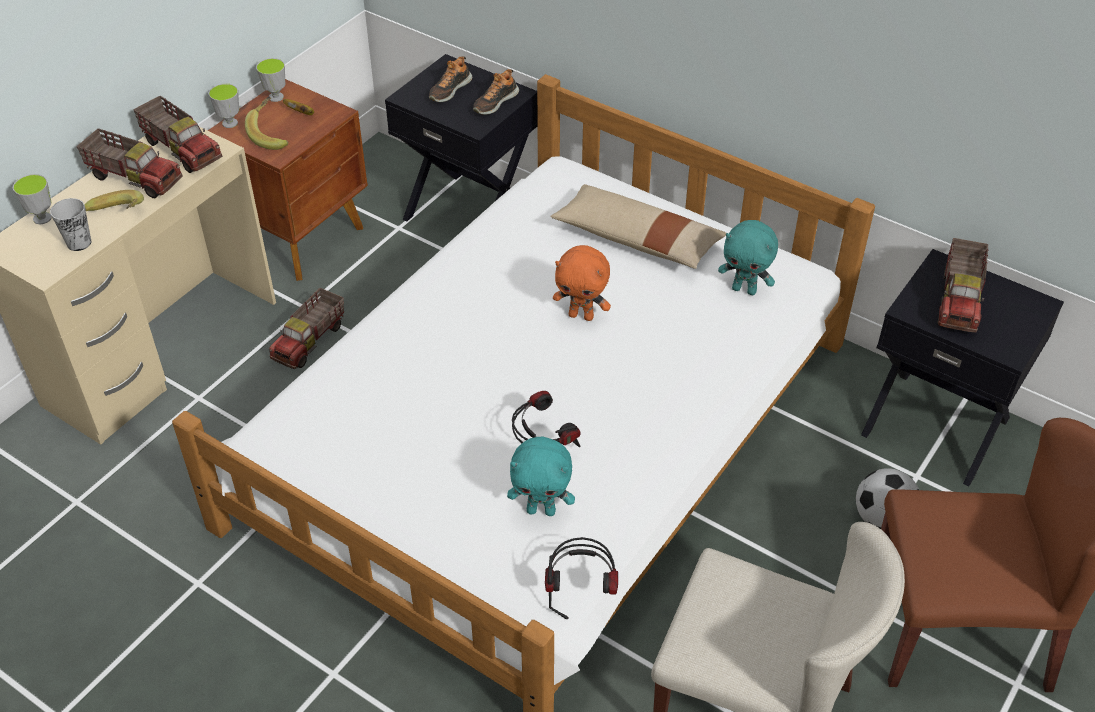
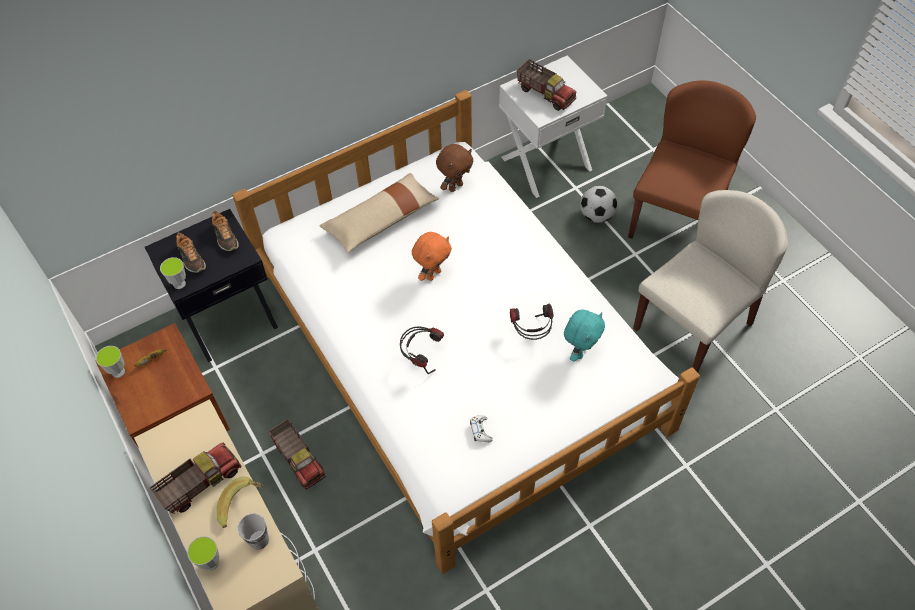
camera: 65 degrees left, 10 degrees up
toy truck [133,95,222,173] -> none
cup [209,83,239,128] -> cup moved to [160,257,186,289]
banana [245,96,289,150] -> none
headphones [545,537,618,619] -> headphones moved to [400,326,444,374]
turquoise plush toy [718,220,778,295] -> brown plush toy [436,144,474,192]
black nightstand [861,249,1064,486] -> white nightstand [499,56,608,198]
none -> white game controller [470,415,493,443]

